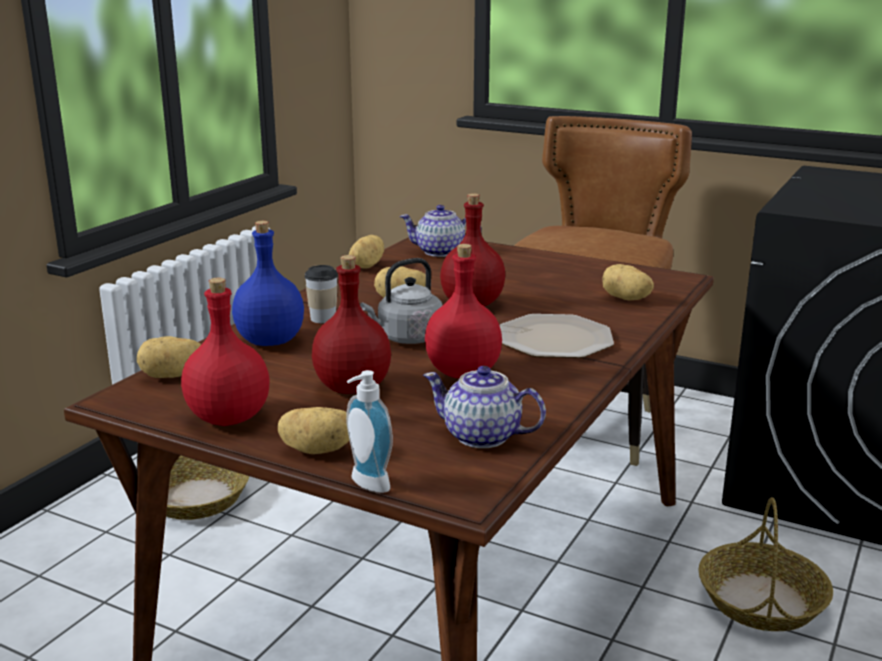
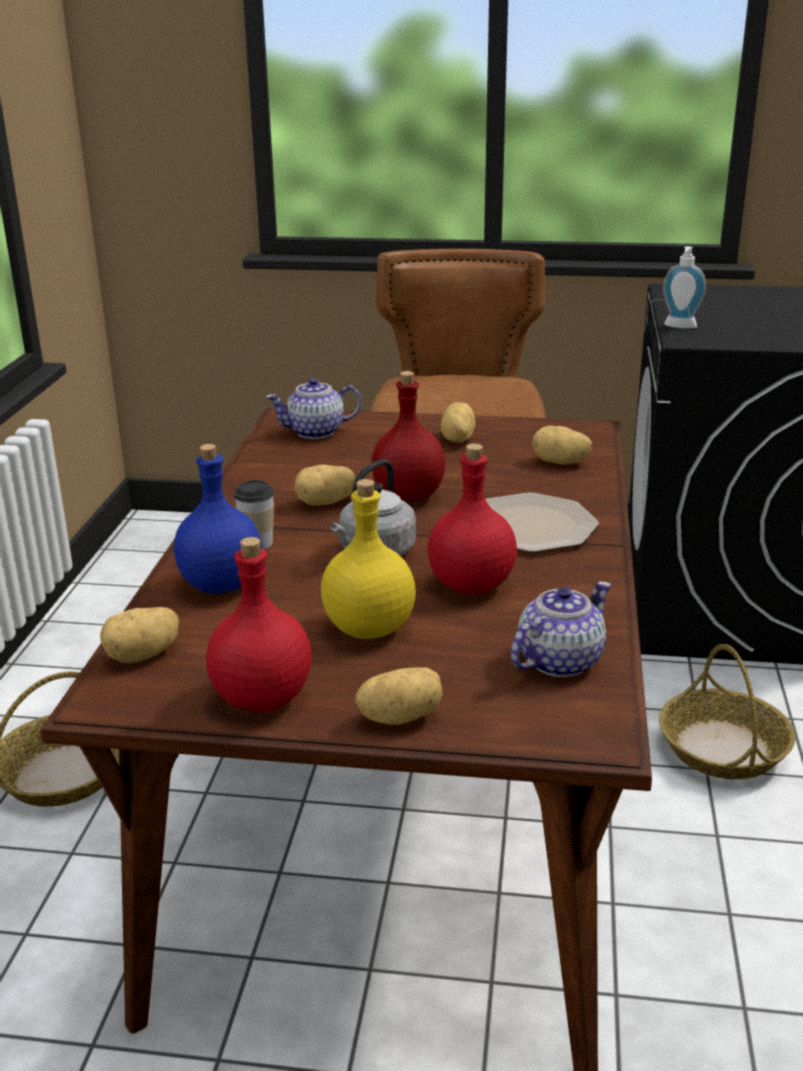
camera: 20 degrees left, 5 degrees up
red bottle [312,255,391,394] -> yellow bottle [321,479,416,639]
soap dispenser [346,370,393,493] -> soap dispenser moved to [663,247,706,329]
potato [349,235,384,268] -> potato moved to [441,402,476,443]
teapot [423,366,546,448] -> teapot turned 135 degrees clockwise [510,581,611,677]

